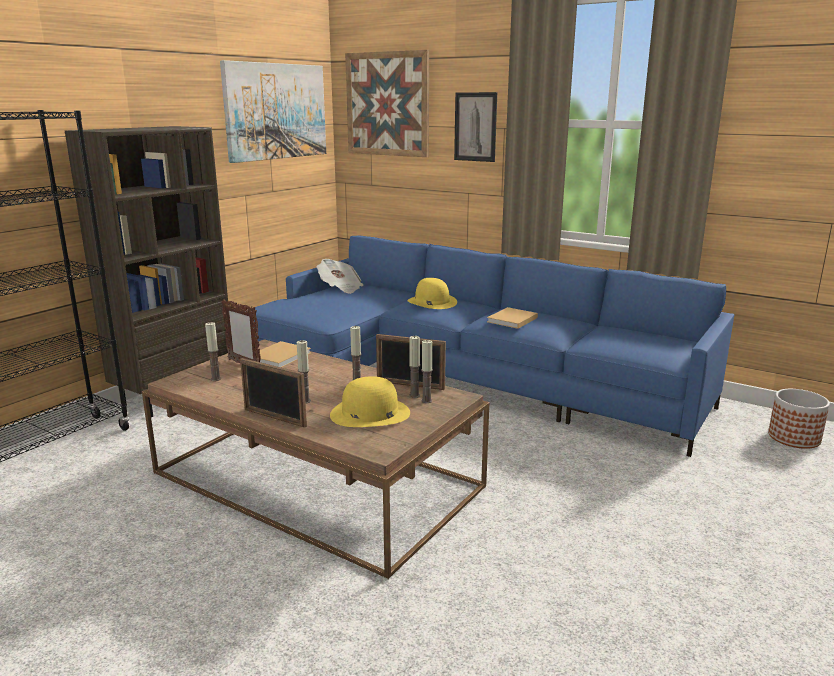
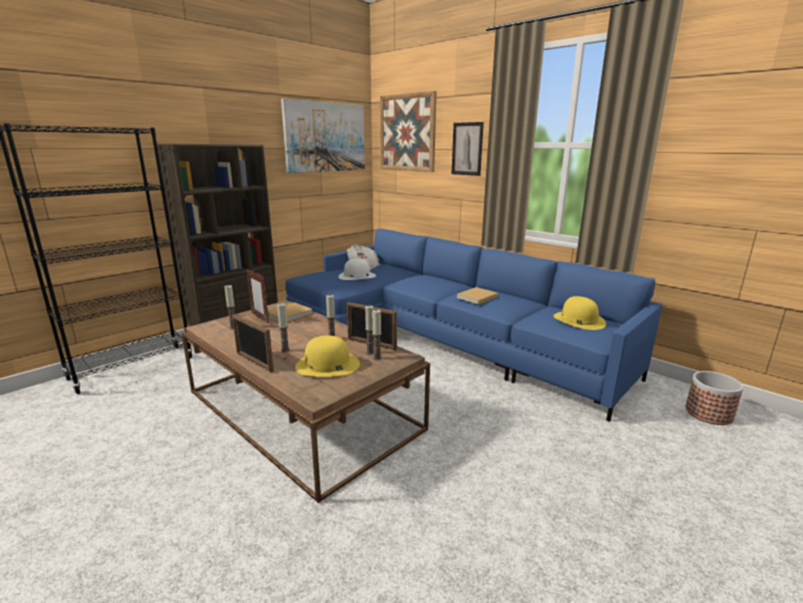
camera: 10 degrees right, 0 degrees up
yellow hat [407,278,457,309] -> yellow hat moved to [554,296,606,330]
none -> white hat [338,259,376,280]

